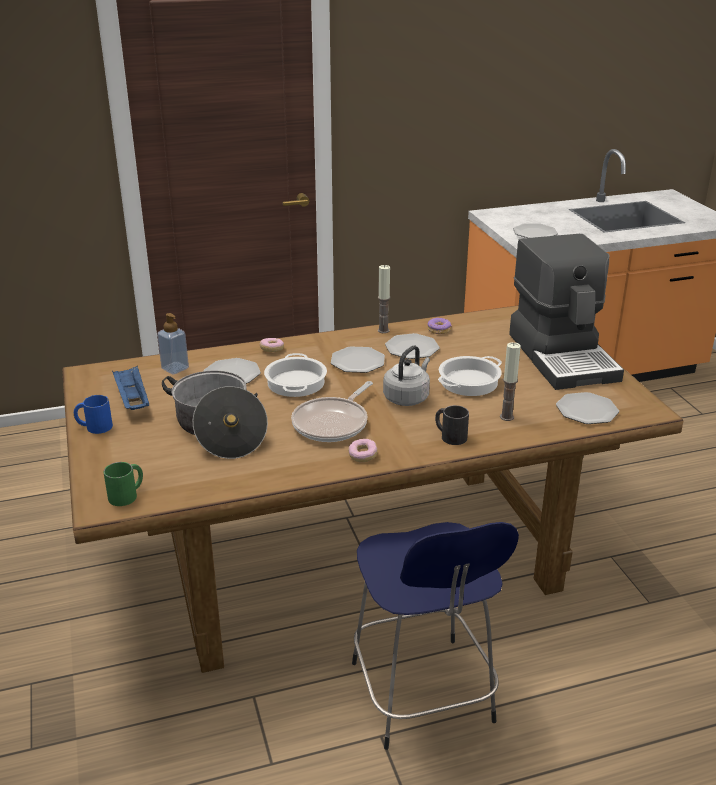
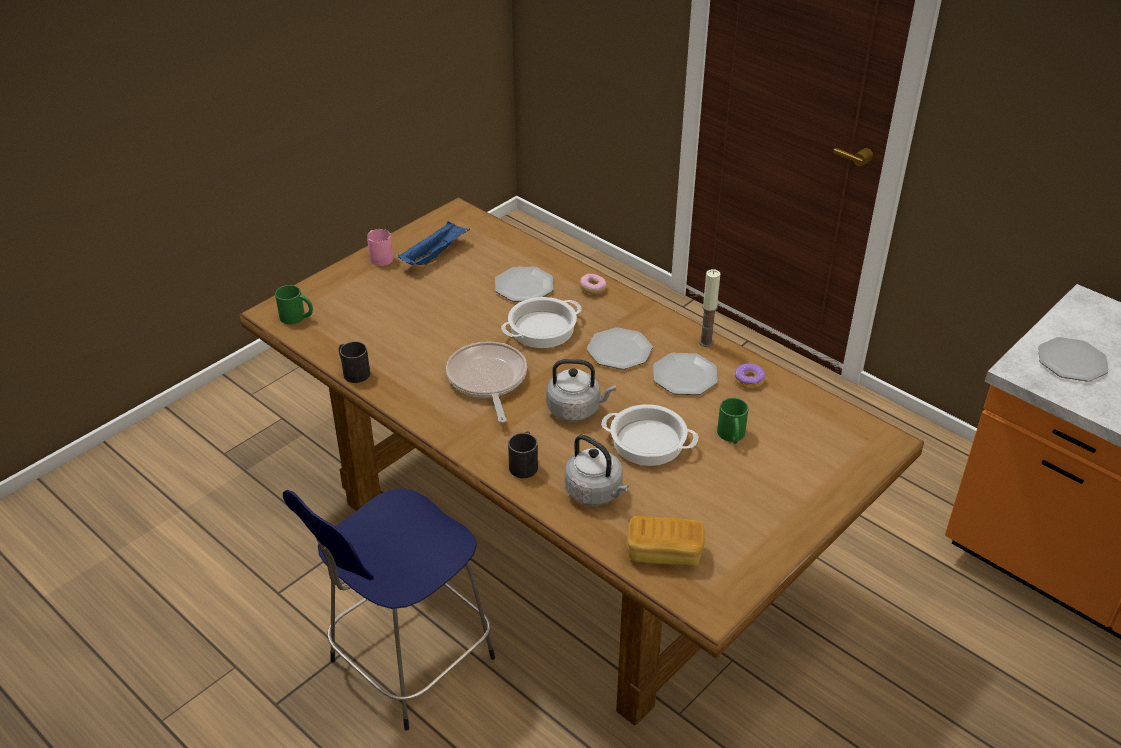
camera: 60 degrees right, 10 degrees up
blue mug [74,395,113,434] -> pink mug [367,229,393,266]
soap dispenser [157,313,189,374] -> none
cooking pot [162,371,268,459] -> none
frying pan [291,381,373,442] -> frying pan turned 75 degrees clockwise [446,341,527,423]
donut [348,439,378,462] -> none
candle [500,342,521,421] -> grey kettle [565,435,629,506]
coffee machine [509,234,624,390] -> none
plate [556,392,619,424] -> bread [627,516,705,566]
none -> black mug [339,341,370,383]
none -> green mug [717,398,749,444]

